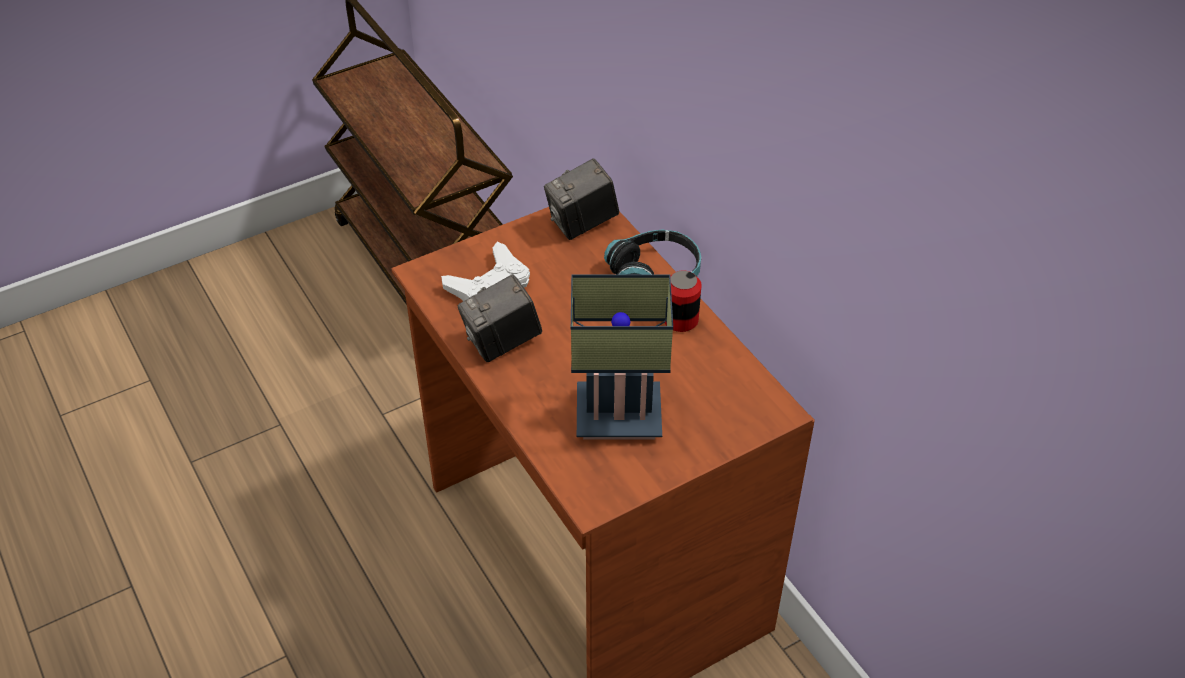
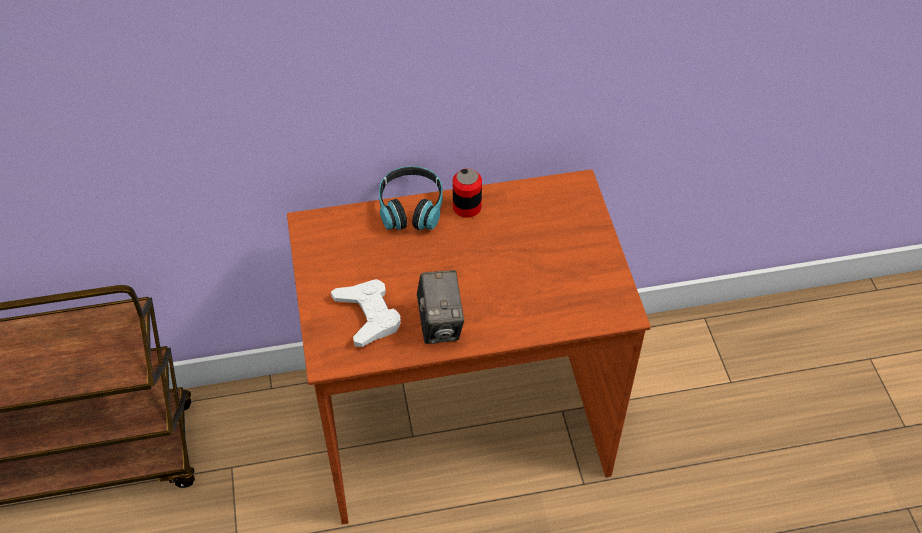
camera: 70 degrees left, 5 degrees up
camera [544,158,619,240] -> none
table lamp [571,274,673,439] -> none

